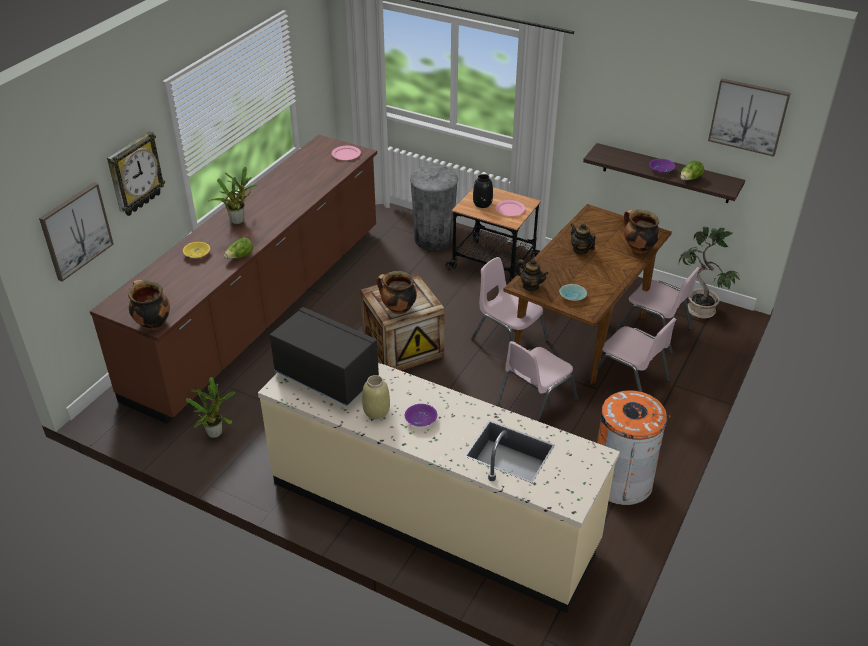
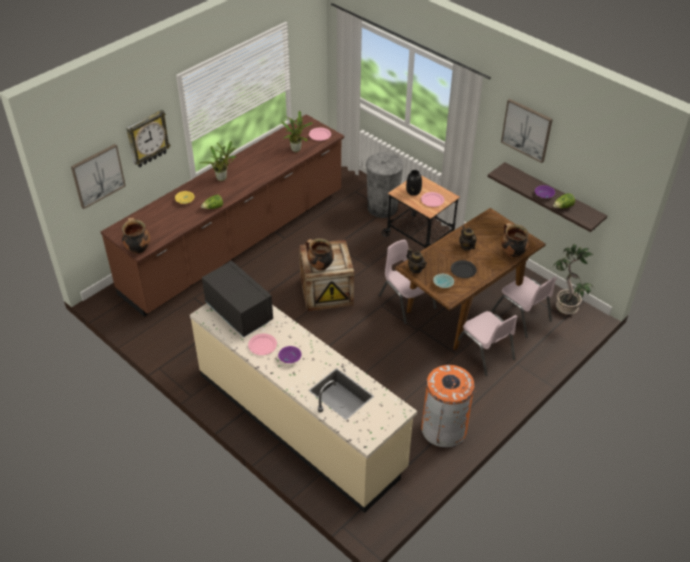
camera: 15 degrees right, 5 degrees up
potted plant [186,377,235,438] -> potted plant moved to [281,111,313,152]
beige vase [362,375,390,419] -> pink plate [248,334,277,355]
pink chair [496,341,578,421] -> none
picture [708,78,791,157] -> picture moved to [501,99,553,163]
none -> black plate [451,260,477,278]

